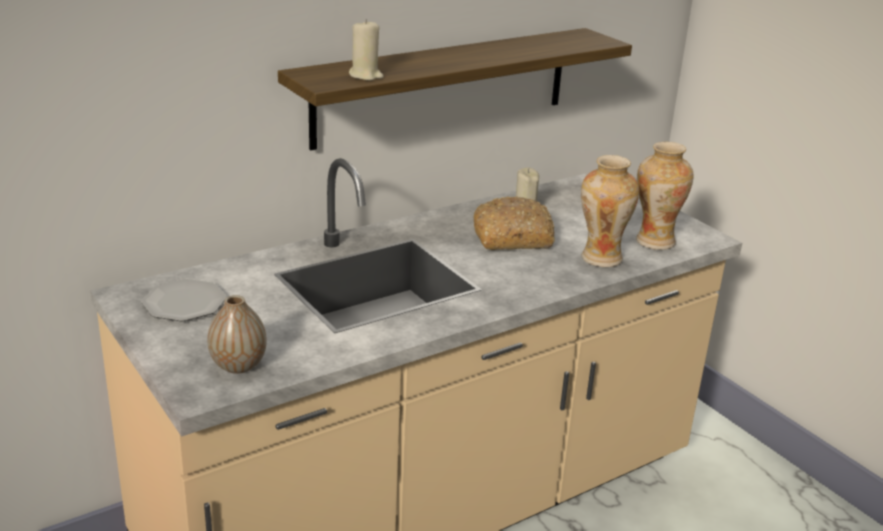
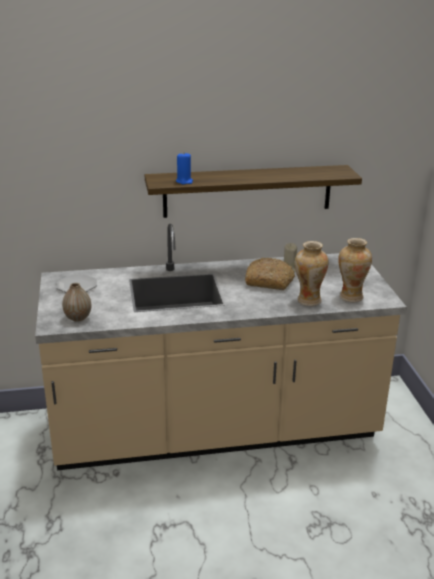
camera: 25 degrees right, 0 degrees up
beige candle [349,19,384,81] -> blue candle [176,153,193,184]

